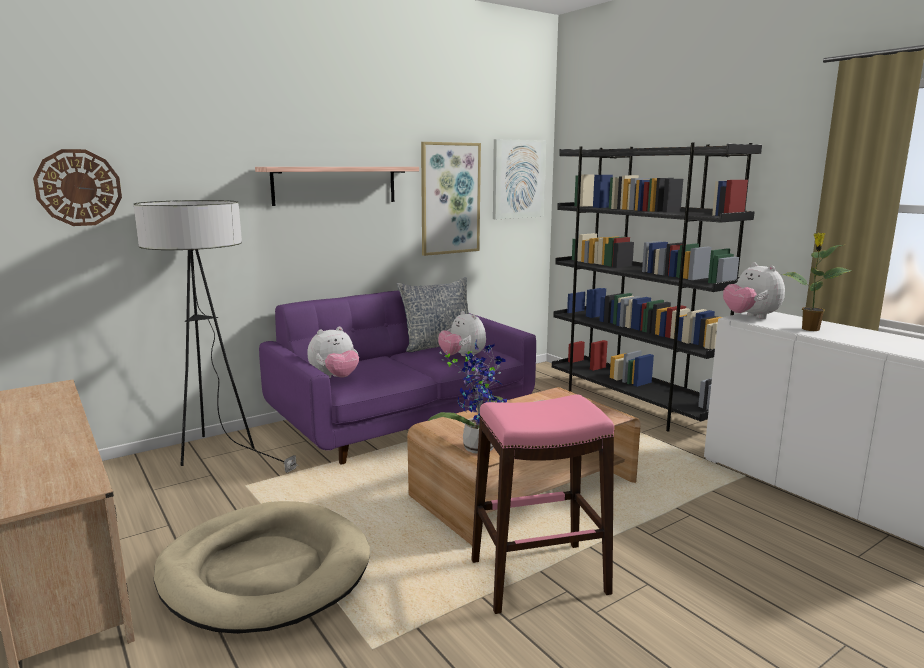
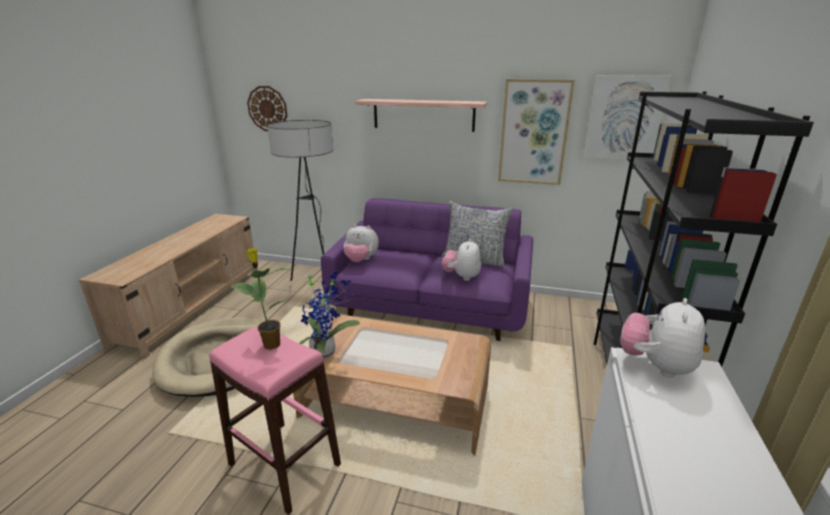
camera: 50 degrees right, 10 degrees up
potted plant [782,233,852,331] -> potted plant moved to [232,248,289,350]

